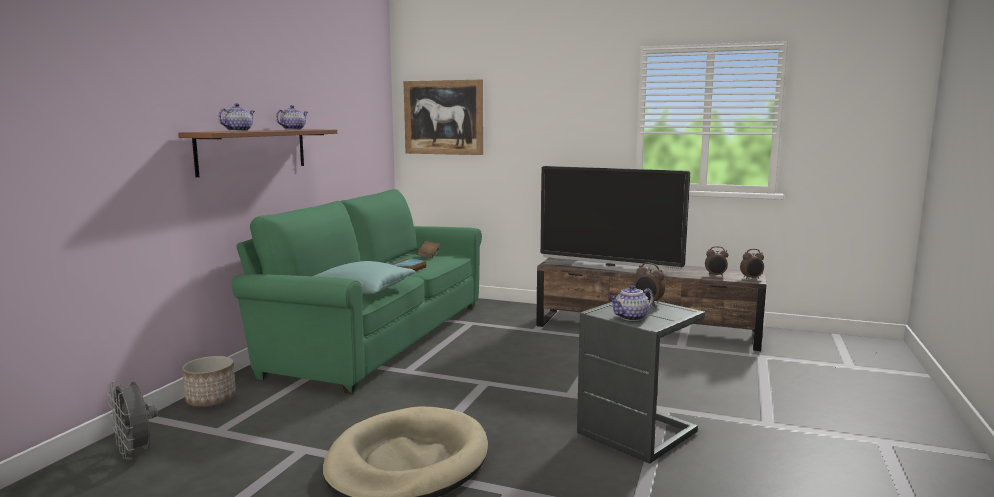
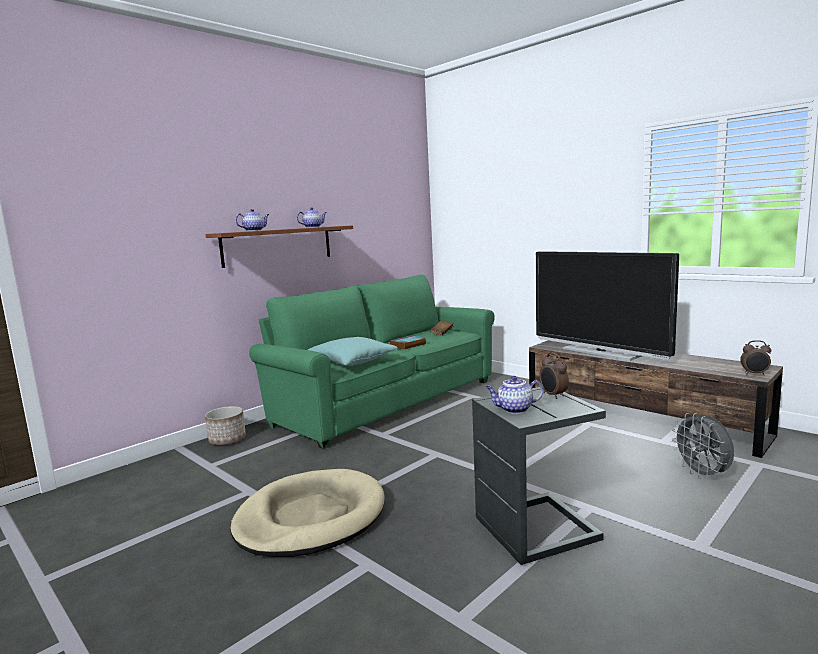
camera: 25 degrees right, 0 degrees up
grey fan [108,381,158,460] -> grey fan moved to [672,413,734,480]
picture [404,80,483,155] -> none
alarm clock [705,246,728,277] -> none

